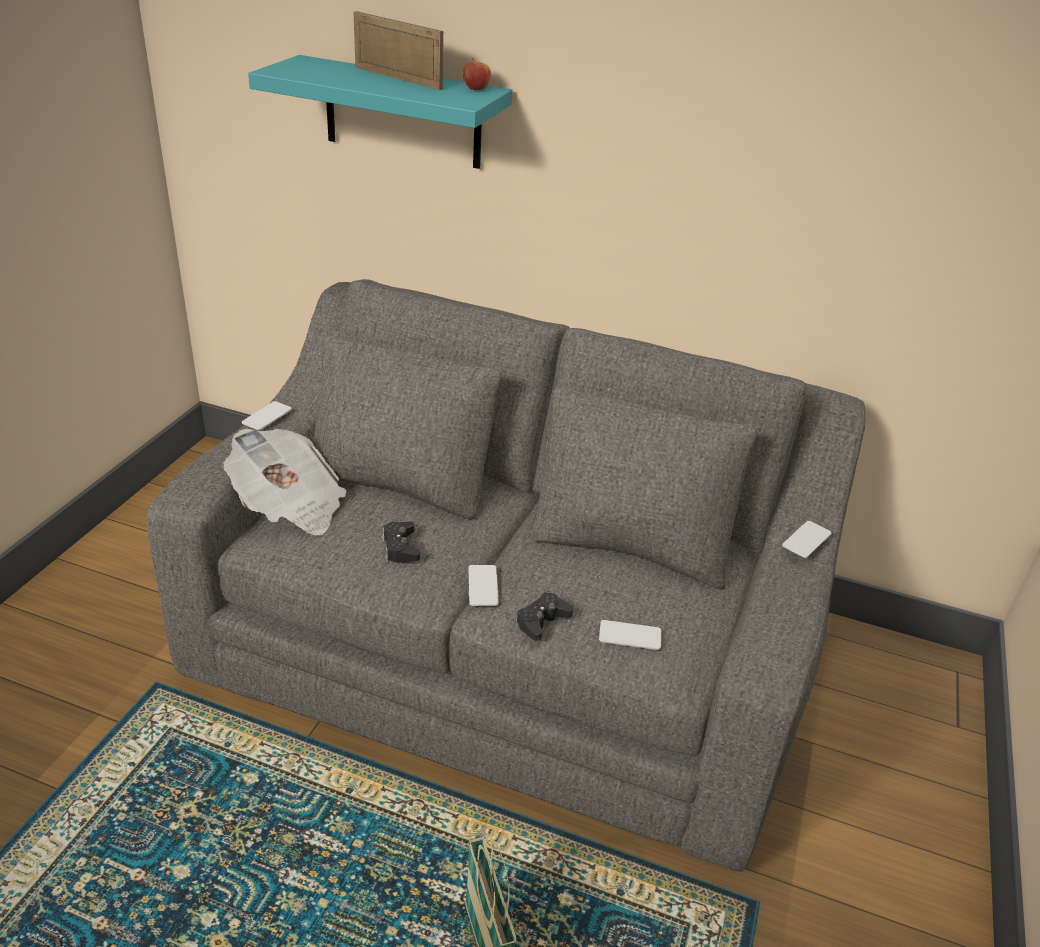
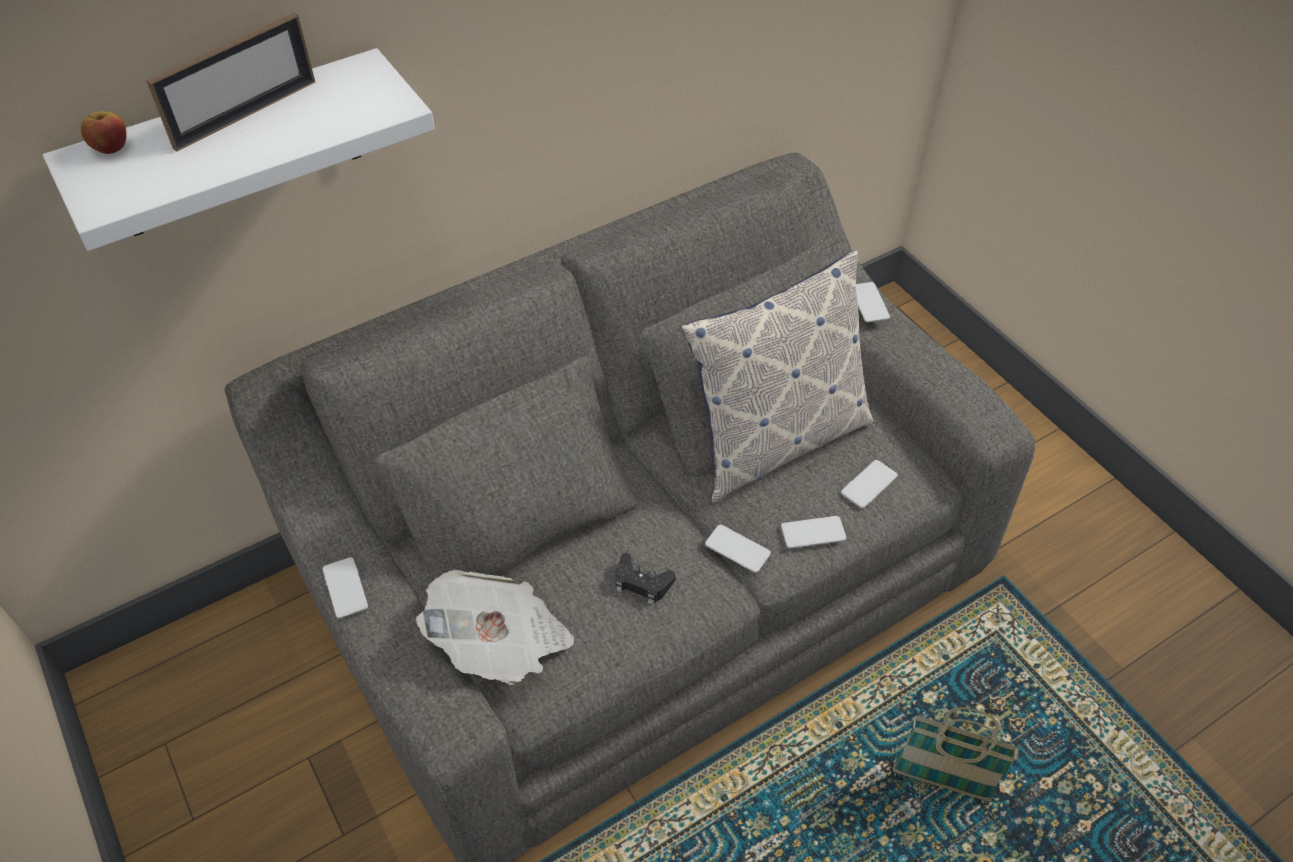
camera: 50 degrees left, 15 degrees up
turquoise shelf [248,55,512,169] -> white shelf [43,48,435,251]
picture frame [354,11,443,90] -> picture frame turned 150 degrees clockwise [146,13,315,152]
apple [463,58,491,90] -> apple moved to [81,111,127,154]
black game controller [516,592,573,641] -> phone [781,516,846,548]
none -> pillow [681,250,873,503]

